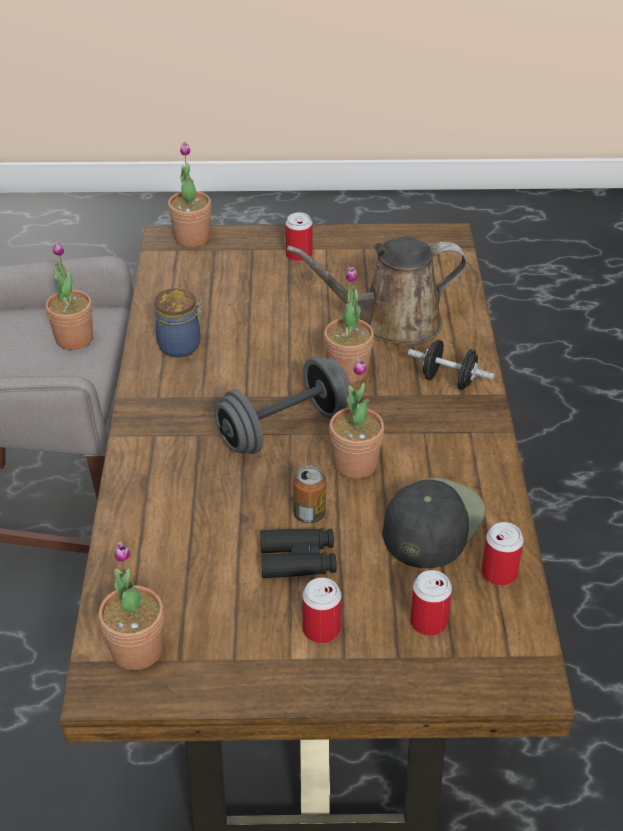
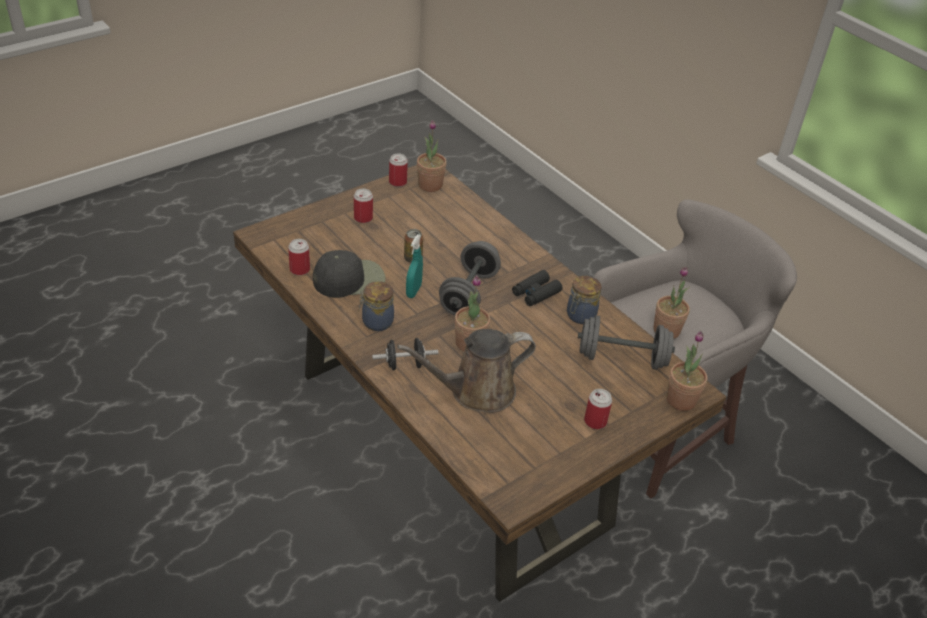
camera: 140 degrees right, 0 degrees up
black binoculars [260,528,336,578] -> black binoculars moved to [512,270,562,306]
brown watering can [287,237,467,346] -> brown watering can turned 150 degrees counterclockwise [397,329,536,413]
potted plant [329,358,384,479] -> turquoise spray bottle [406,234,423,298]
black cap [383,478,485,568] -> black cap turned 105 degrees counterclockwise [313,250,386,298]
can [410,570,452,636] -> can moved to [389,153,408,187]
none -> jar [359,281,394,331]
none -> grey dumbbell [578,315,675,370]

